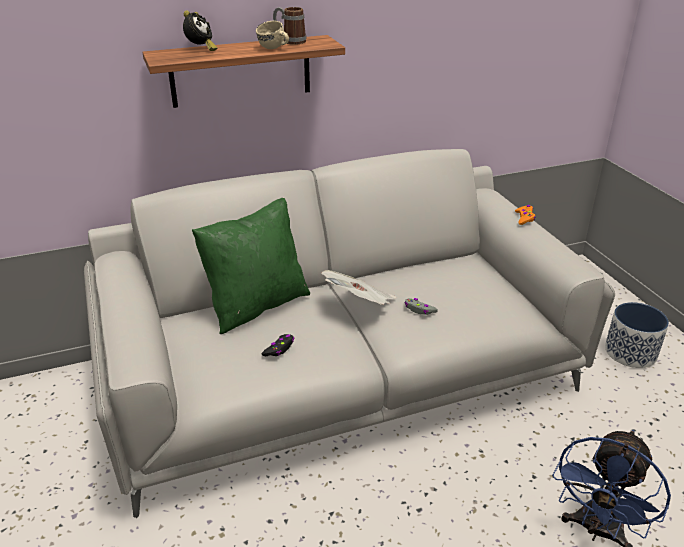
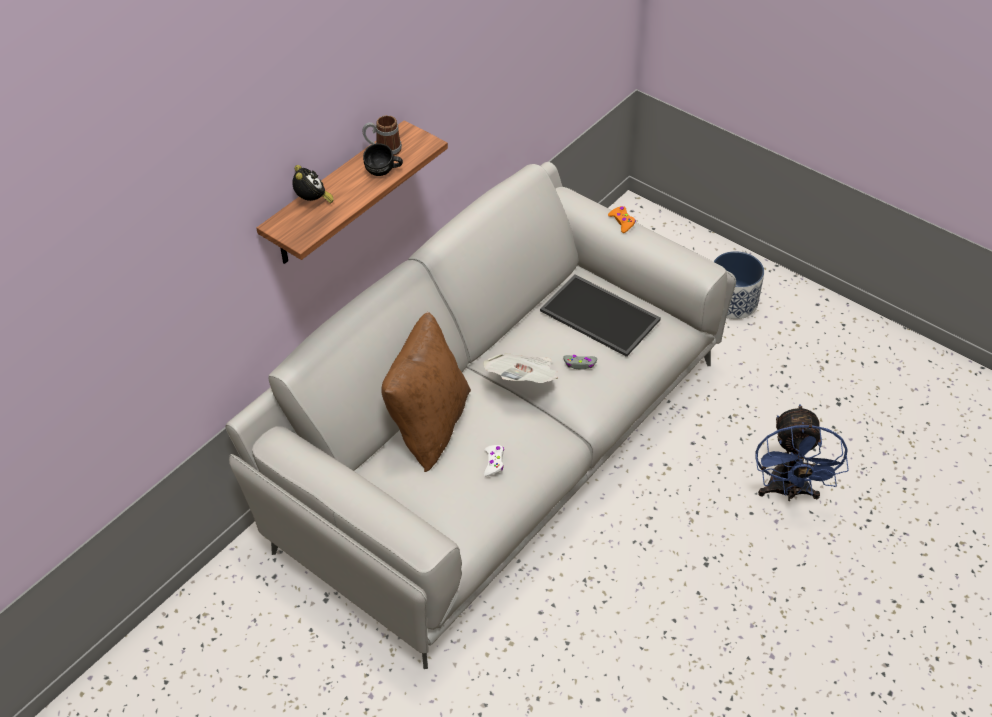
camera: 30 degrees left, 15 degrees up
green pillow [192,198,310,334] -> brown pillow [381,312,471,472]
beige mug [256,21,289,49] -> black mug [363,143,403,176]
black game controller [262,334,294,356] -> white game controller [484,445,504,477]
none -> tray [540,275,661,357]

